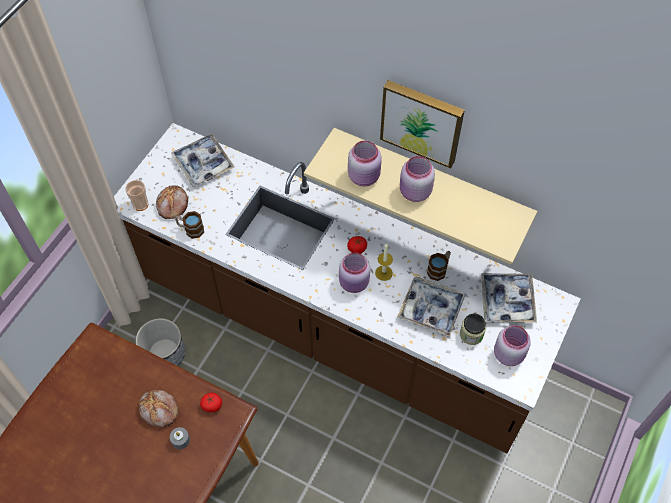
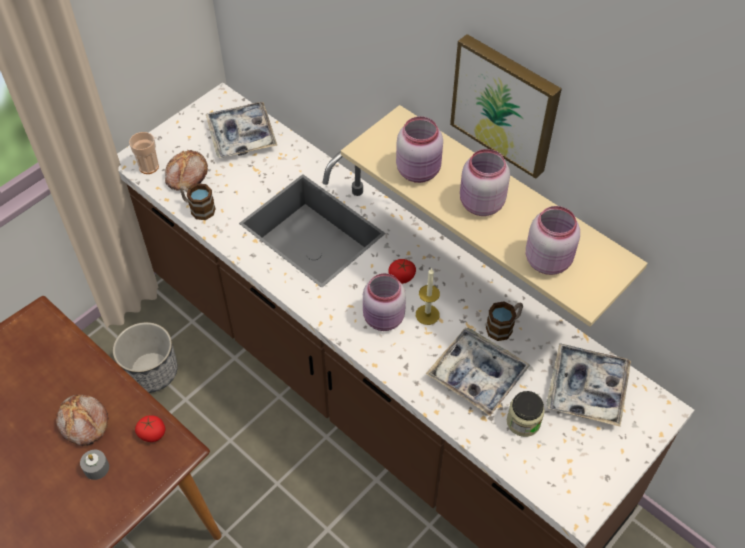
camera: 15 degrees right, 5 degrees down
pink jar [494,325,531,366] -> pink jar moved to [526,206,580,275]

